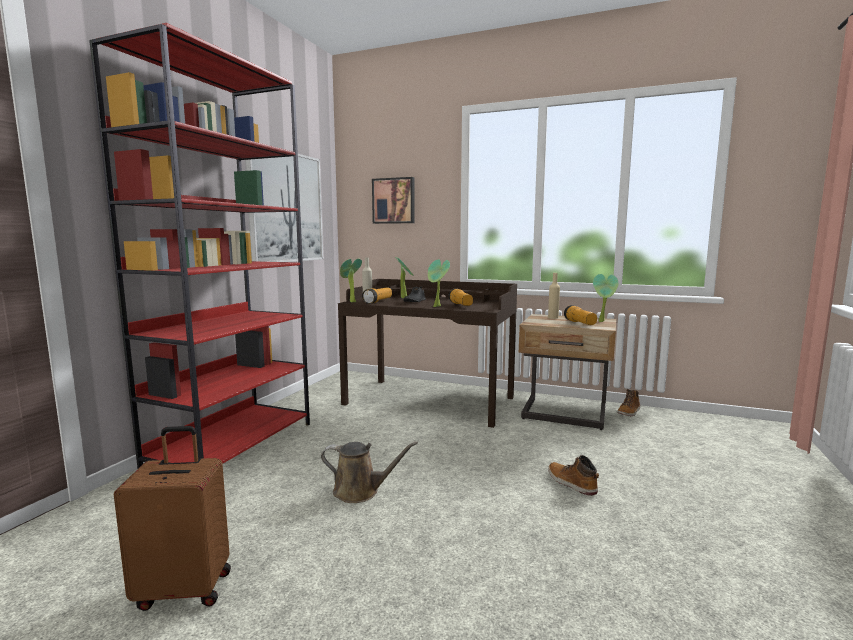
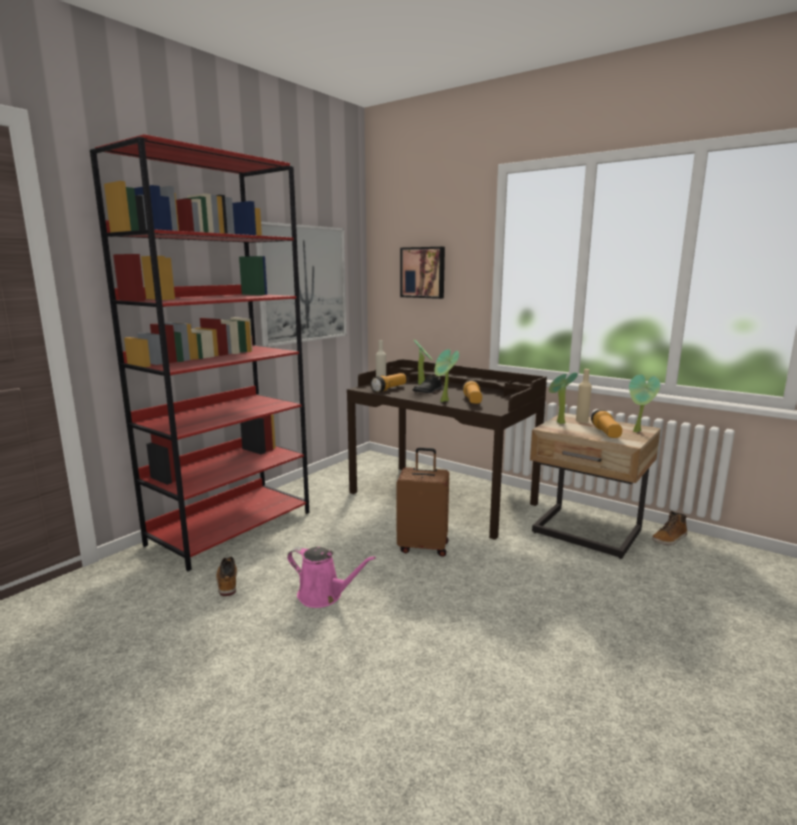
camera: 15 degrees right, 5 degrees up
brown suitcase [114,426,231,611] -> brown suitcase moved to [397,447,449,557]
brown watering can [321,441,418,503] -> pink watering can [287,547,376,608]
potted plant [340,259,362,302] -> potted plant moved to [549,372,578,424]
boot [548,455,599,496] -> boot moved to [216,556,237,596]

